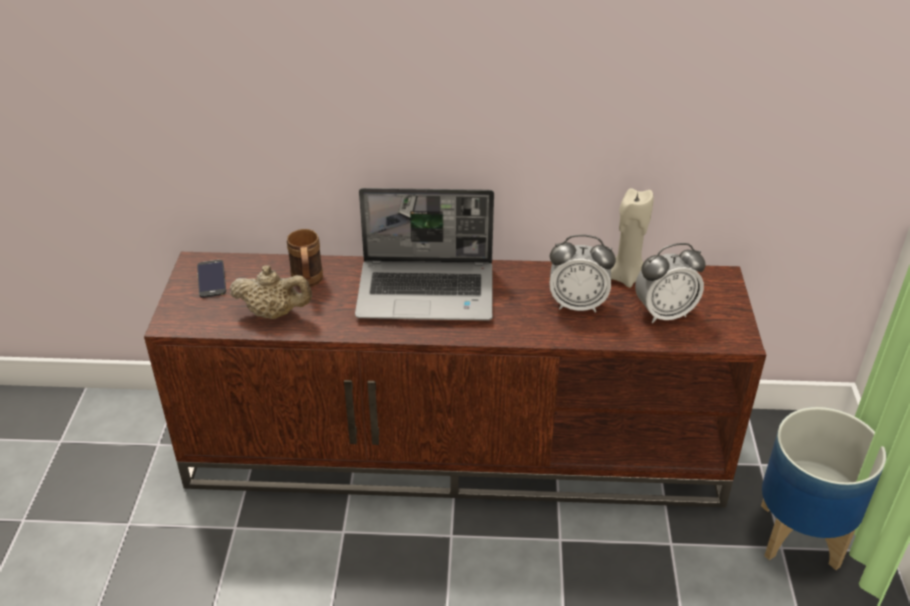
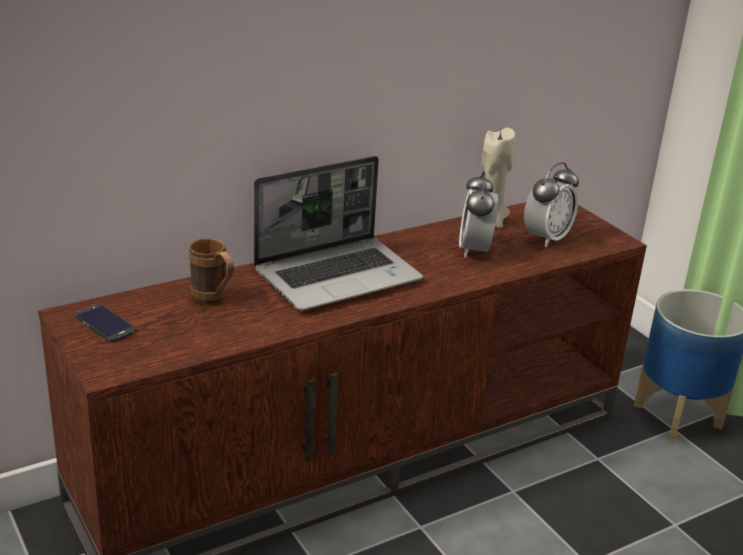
camera: 35 degrees left, 10 degrees down
beige teapot [230,266,312,319] -> none
alarm clock [549,235,616,313] -> alarm clock turned 120 degrees clockwise [459,171,498,258]

